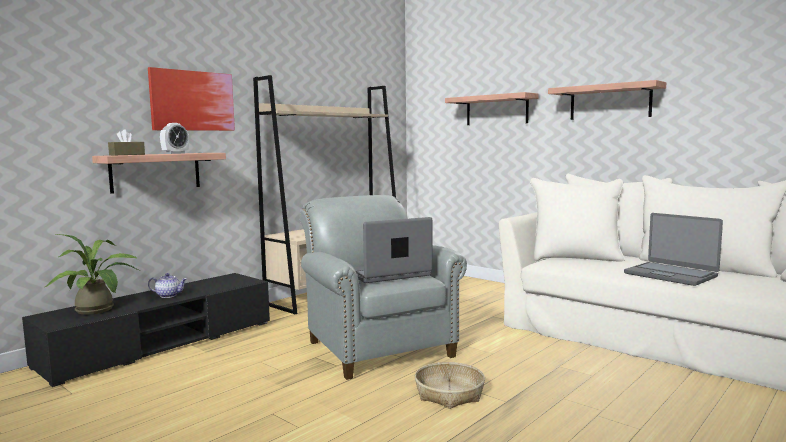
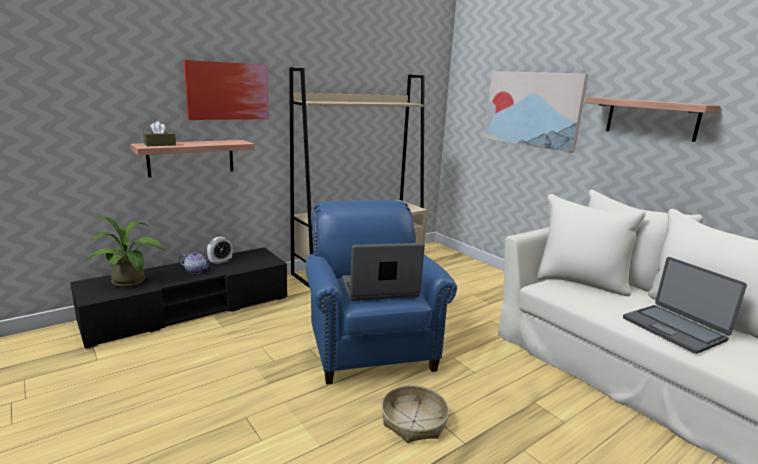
camera: 10 degrees right, 10 degrees up
alarm clock [160,123,189,154] -> alarm clock moved to [207,237,233,264]
grey armchair [300,195,467,380] -> blue armchair [306,200,457,384]
shelf [445,92,539,125] -> picture [484,71,589,153]

